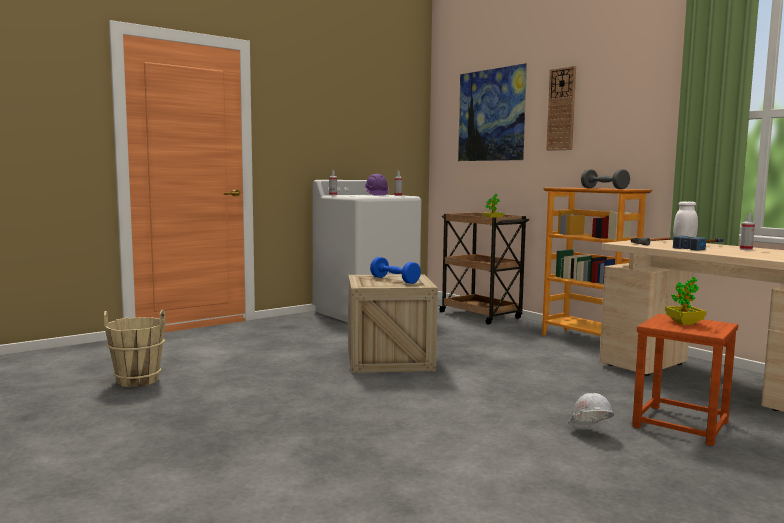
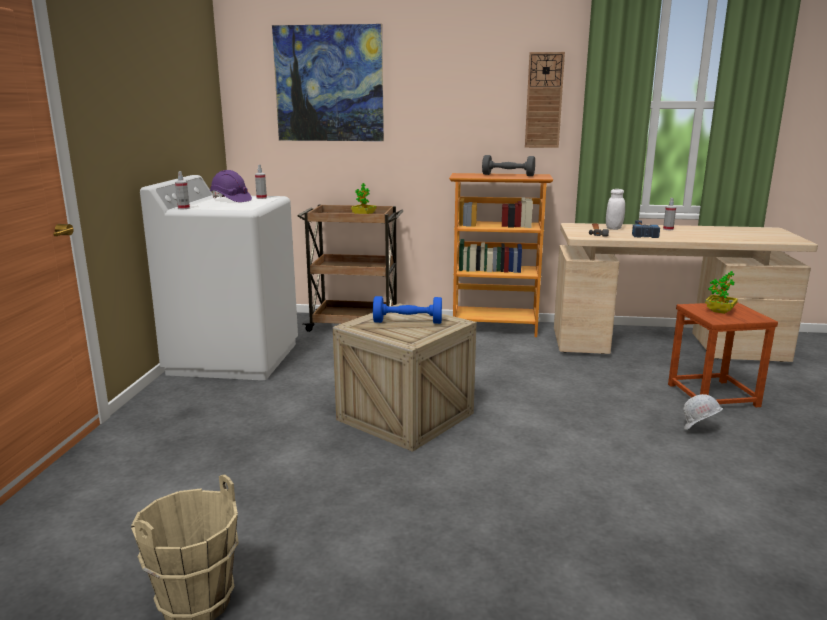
camera: 45 degrees left, 10 degrees up
wall clock [546,66,576,151] -> wall clock moved to [525,52,565,148]

